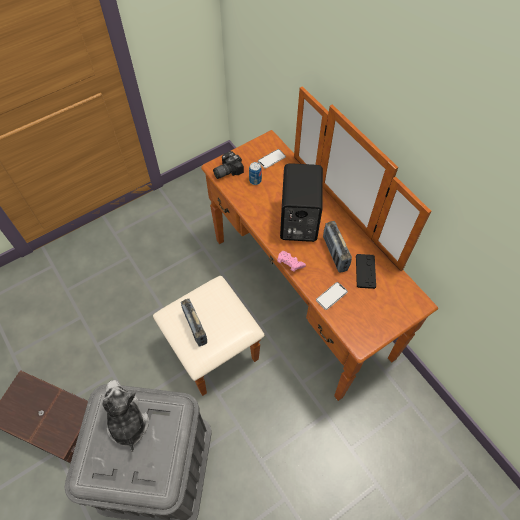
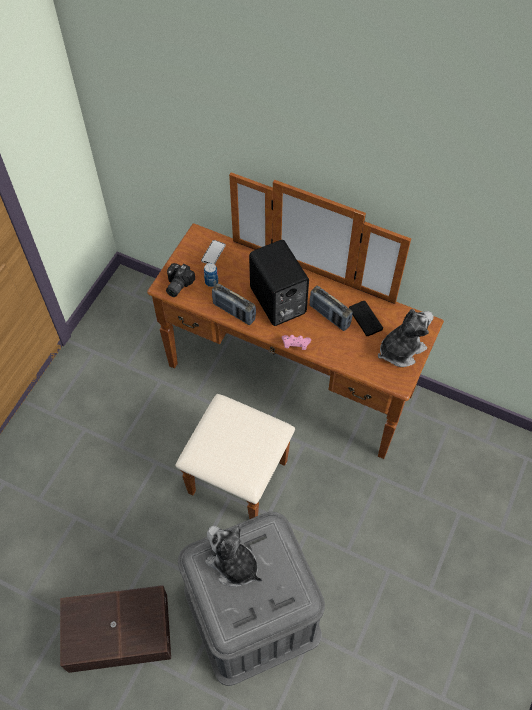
camera: 30 degrees left, 0 degrees up
radio [181,299,207,347] -> radio moved to [212,283,256,325]
phone [316,282,348,310] -> none
none -> plush toy [378,309,433,367]

